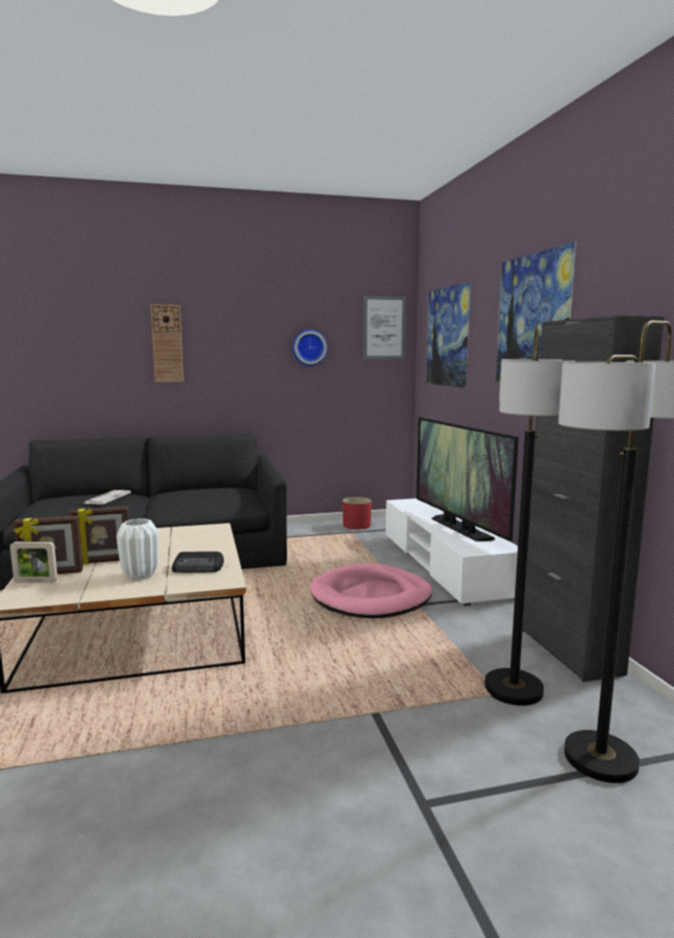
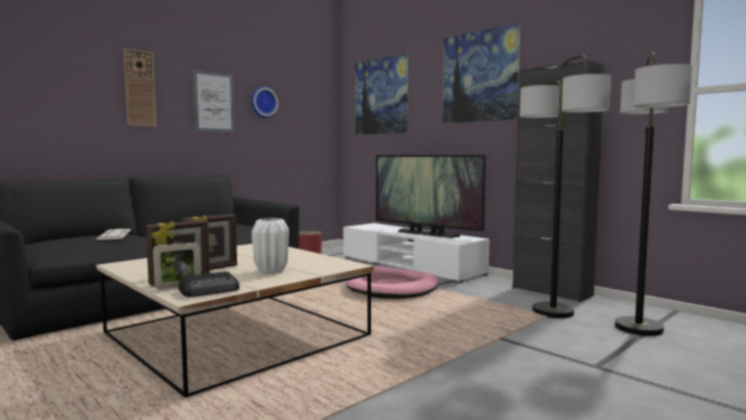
camera: 30 degrees left, 5 degrees down
radio [172,551,224,573] -> radio moved to [178,272,240,297]
picture [363,296,406,359] -> picture moved to [193,70,235,132]

